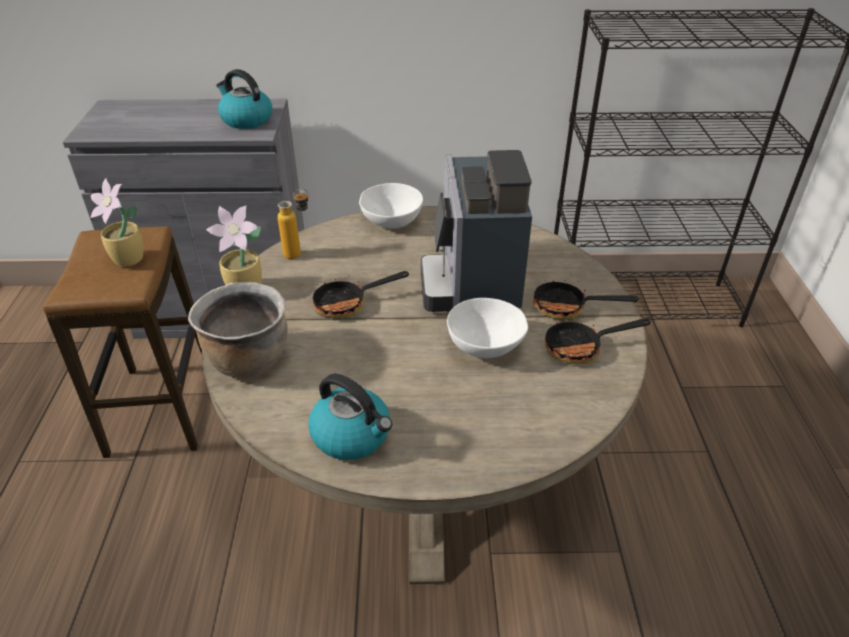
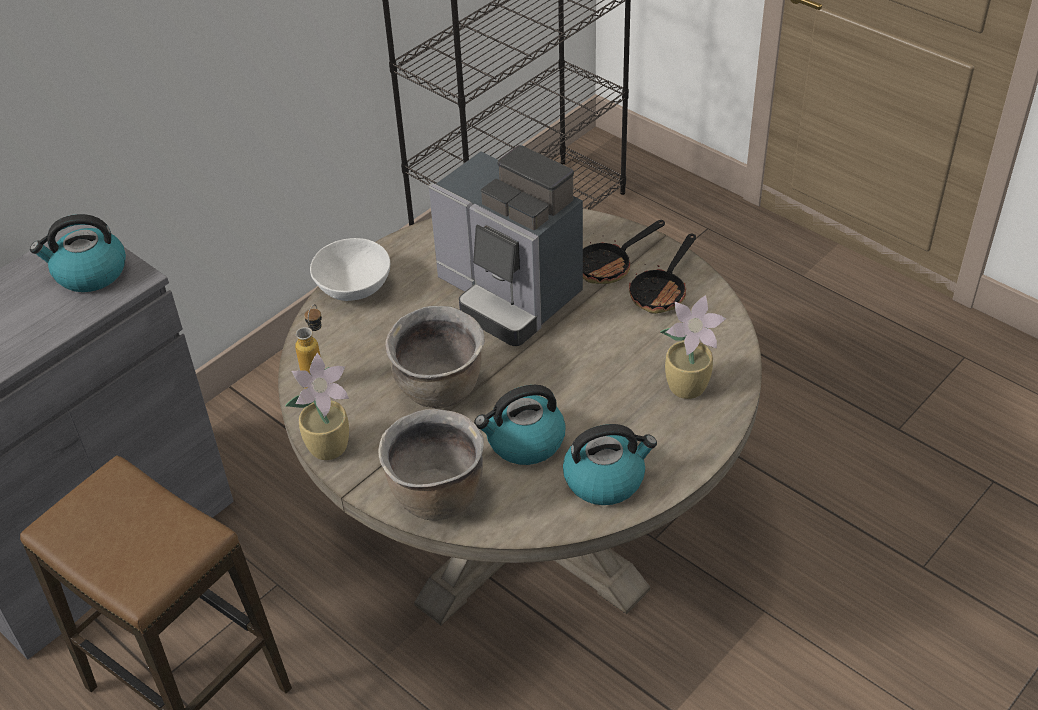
camera: 45 degrees left, 5 degrees up
potted plant [91,178,143,267] -> potted plant moved to [660,295,726,399]
frying pan [313,271,409,319] -> brown cooking pot [385,306,485,408]
white bowl [447,298,528,358] -> none
none -> kettle [474,385,566,465]

